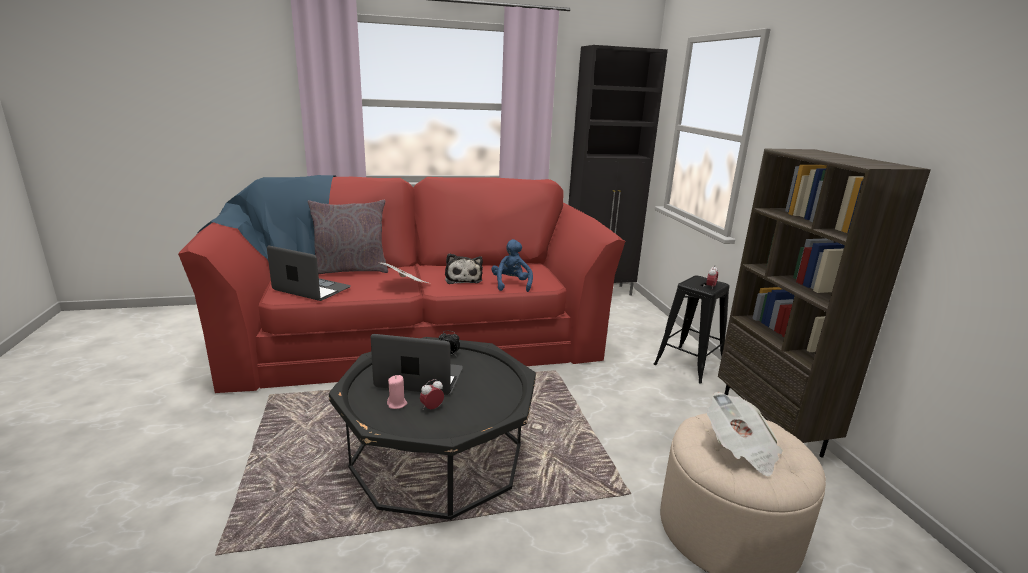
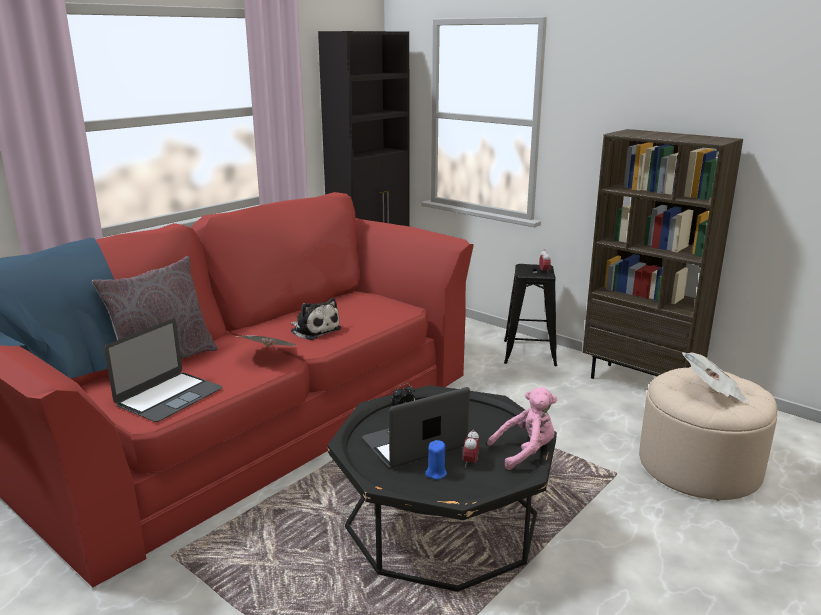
camera: 35 degrees left, 0 degrees up
laptop [267,246,351,301] -> laptop turned 135 degrees clockwise [104,319,222,422]
pink candle [387,375,407,409] -> blue candle [425,440,447,480]
blue plush toy [491,239,533,292] -> none
none -> pink plush toy [487,387,557,470]

